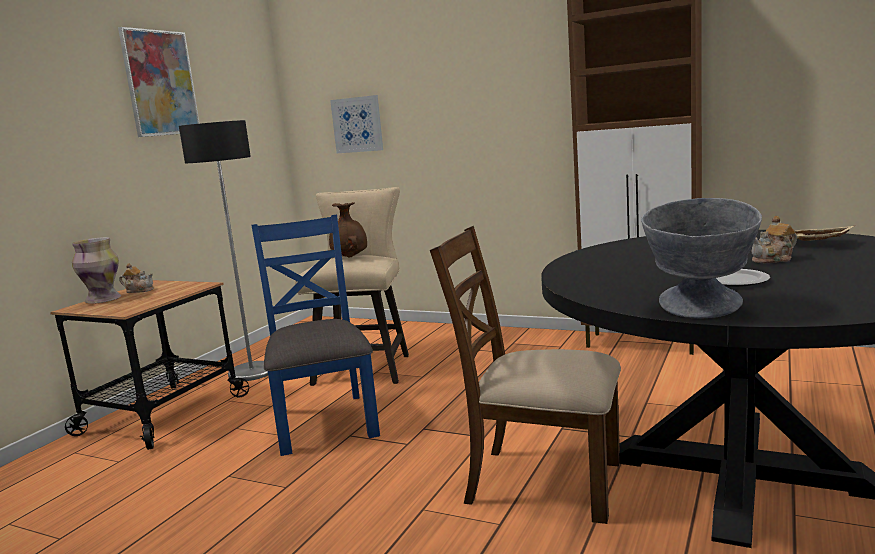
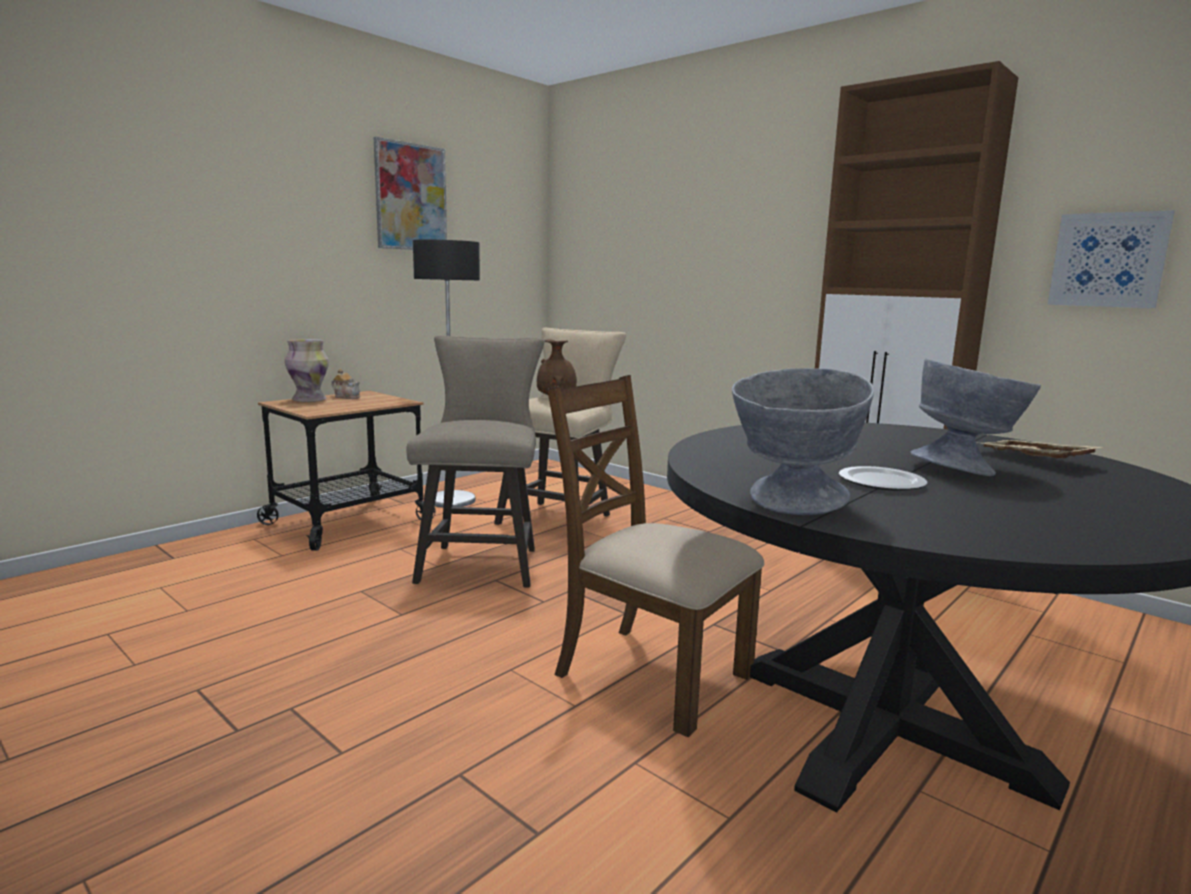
camera: 15 degrees right, 0 degrees up
blue chair [251,214,380,456] -> beige stool [406,335,544,588]
picture [330,95,383,153] -> picture moved to [1047,210,1175,308]
teapot [752,216,797,263] -> grey bowl [910,359,1041,476]

